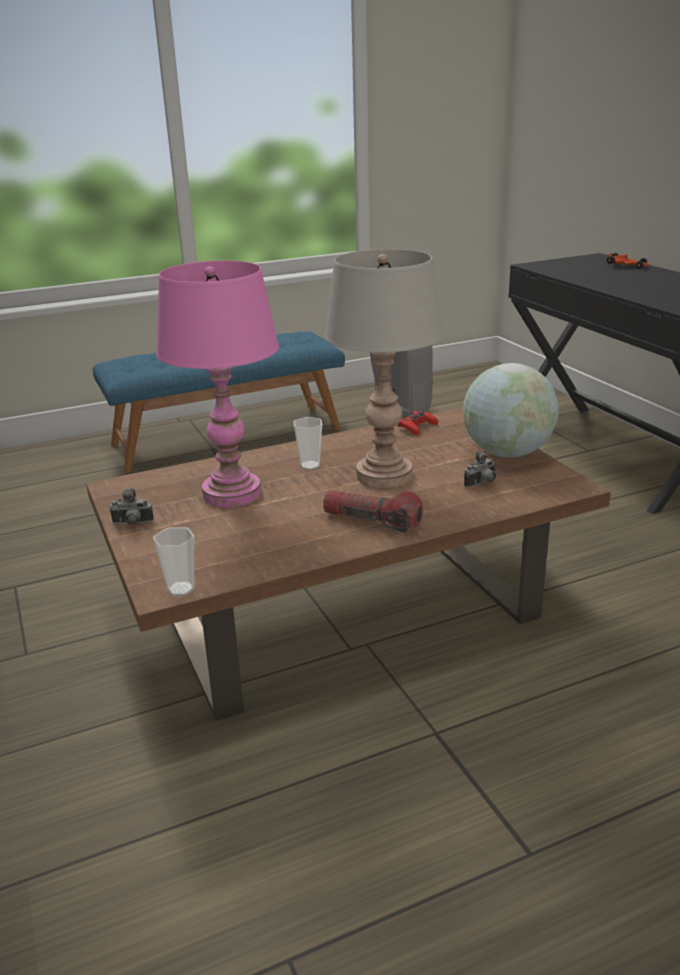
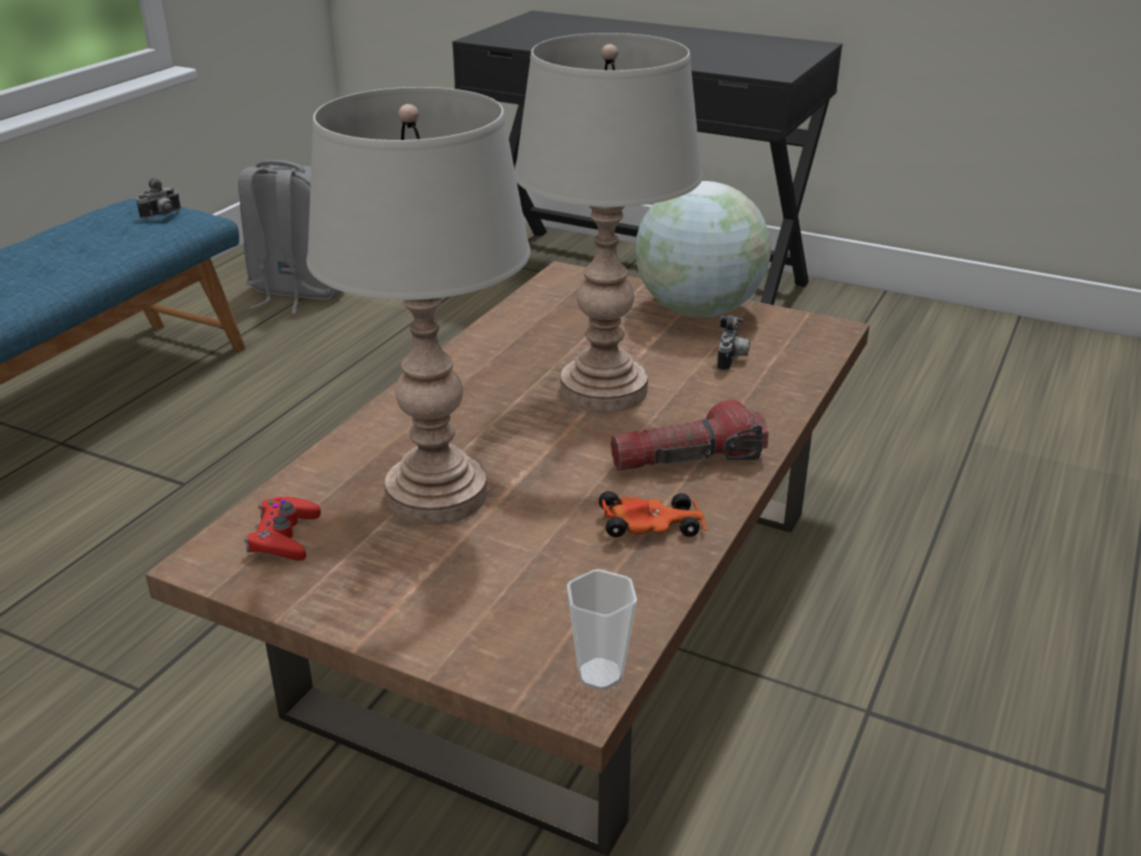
camera: 40 degrees left, 5 degrees up
camera [109,488,154,525] -> camera moved to [136,178,181,219]
pink table lamp [156,261,279,507] -> grey table lamp [306,87,531,525]
cup [293,417,322,470] -> none
red game controller [398,411,438,435] -> red game controller moved to [244,497,321,561]
toy car [606,253,650,269] -> toy car moved to [599,491,706,537]

